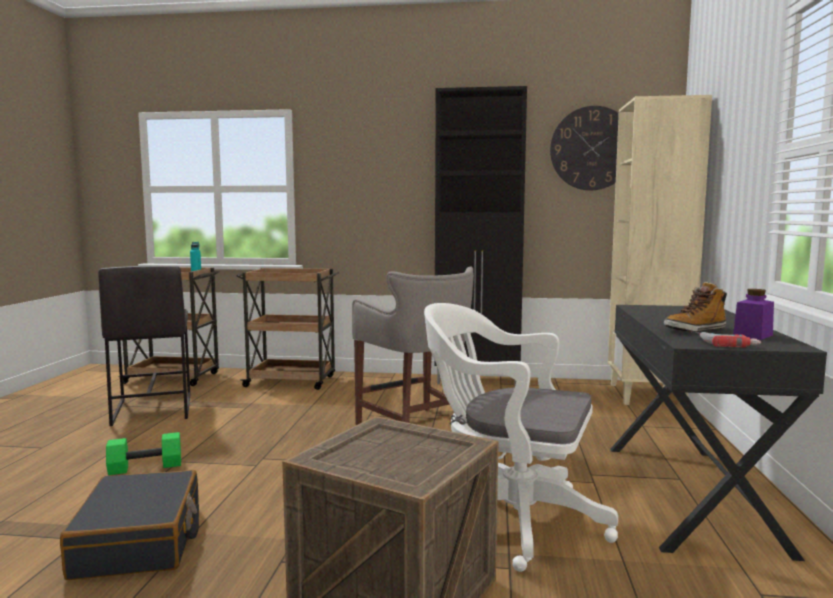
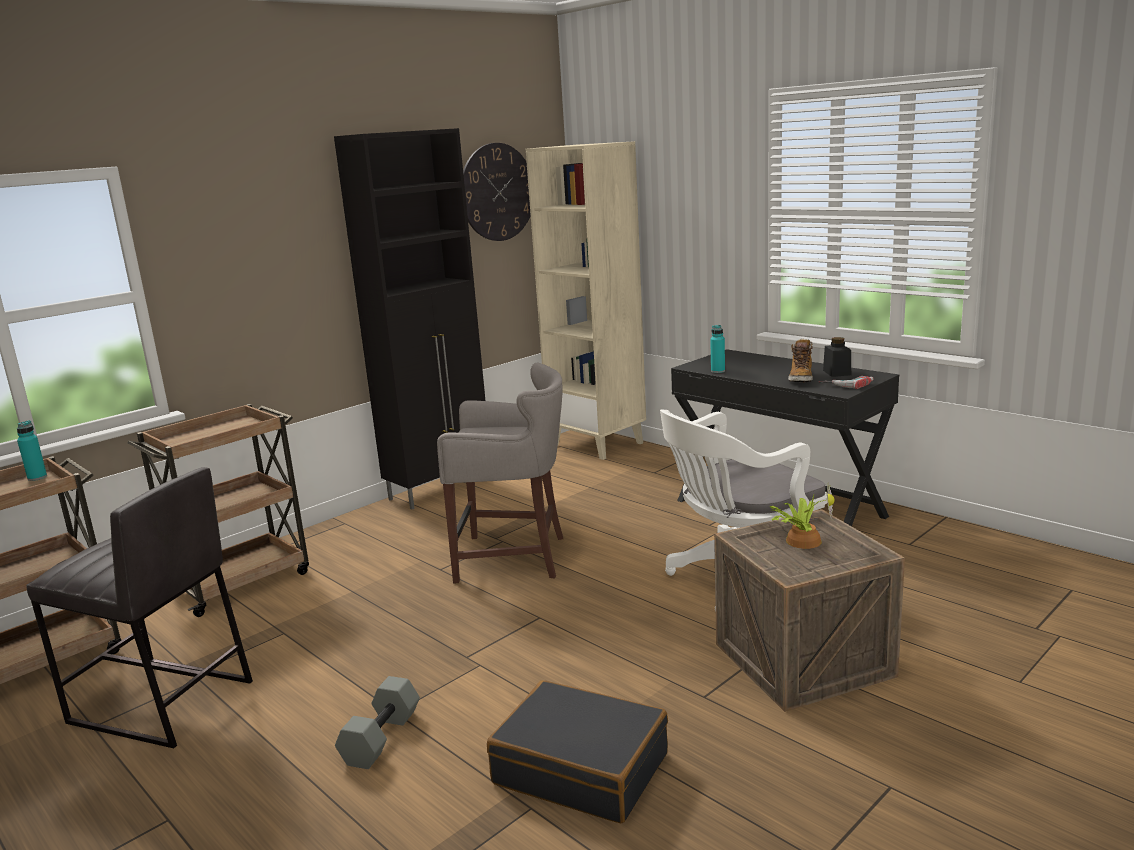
camera: 50 degrees left, 10 degrees up
green dumbbell [106,432,181,475] -> grey dumbbell [335,676,420,769]
purple jar [733,289,774,340] -> black jar [823,337,851,377]
none -> turquoise bottle [710,325,725,373]
none -> potted plant [770,484,835,549]

